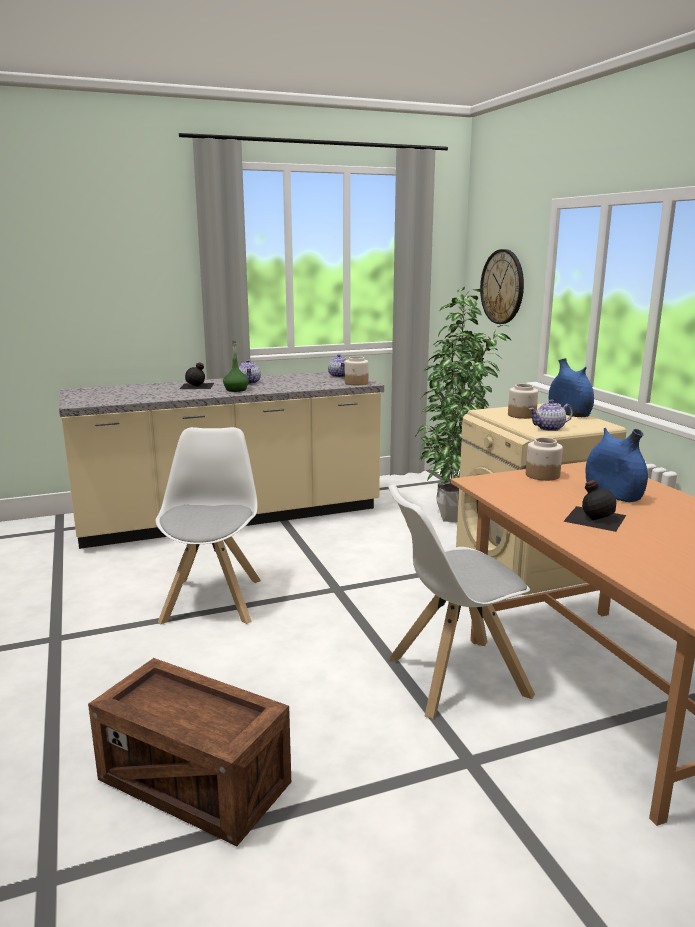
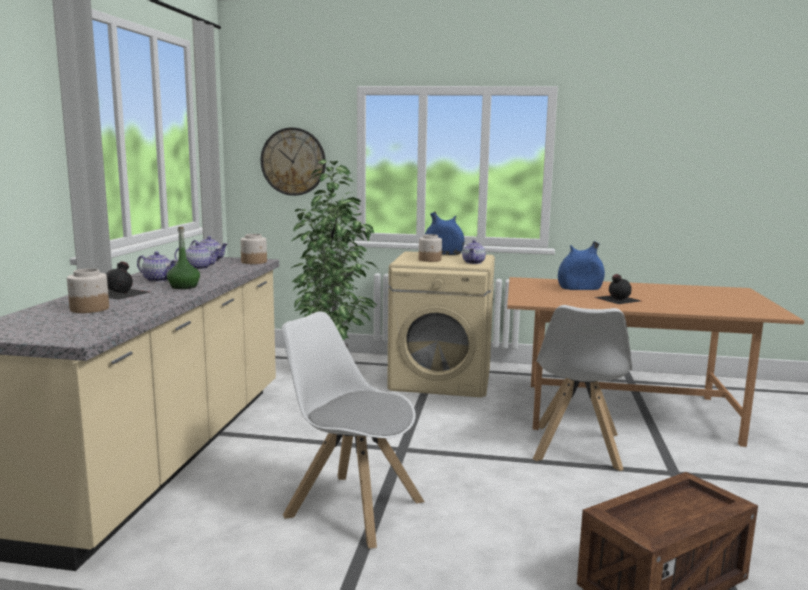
camera: 60 degrees left, 5 degrees down
jar [526,438,563,481] -> jar moved to [67,268,109,313]
none -> teapot [174,242,220,270]

